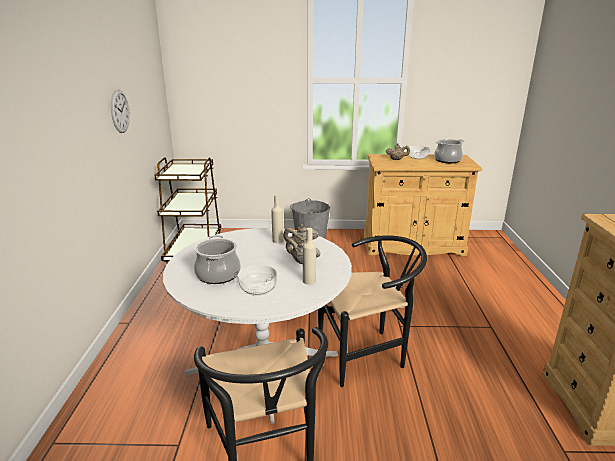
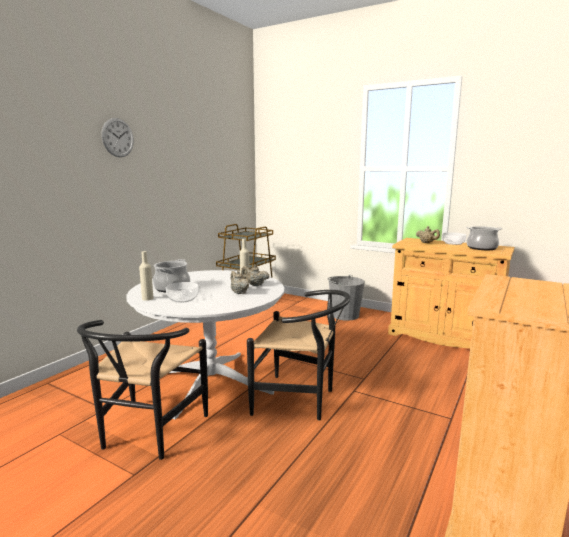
camera: 30 degrees right, 10 degrees down
wall clock [111,90,130,133] -> wall clock moved to [101,118,134,157]
beige bottle [303,228,316,285] -> beige bottle moved to [139,251,154,301]

